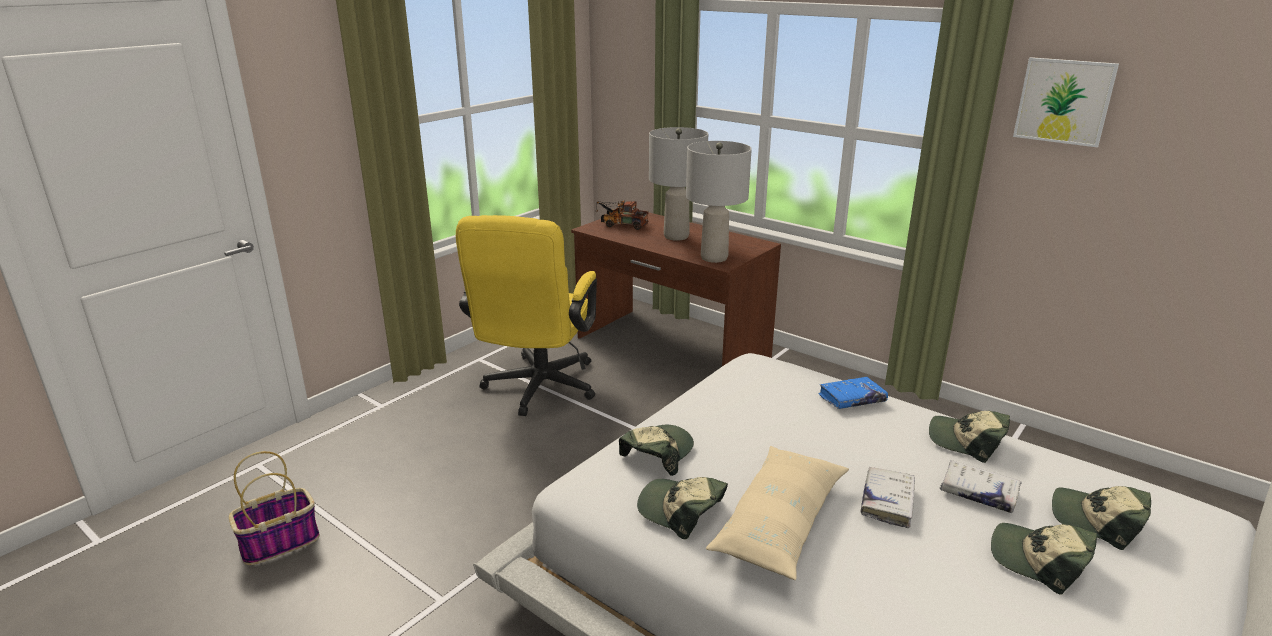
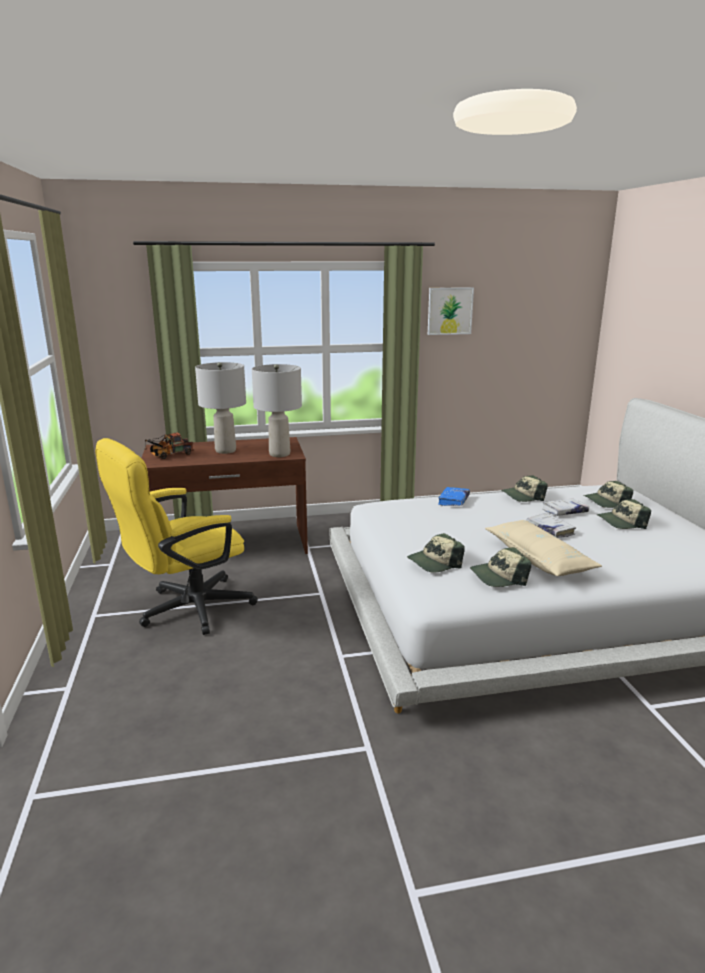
camera: 50 degrees left, 5 degrees down
basket [229,451,320,565] -> none
yellow office chair [456,215,597,416] -> yellow office chair turned 90 degrees clockwise [95,438,258,635]
cap [619,425,694,476] -> cap turned 105 degrees counterclockwise [407,533,465,573]

